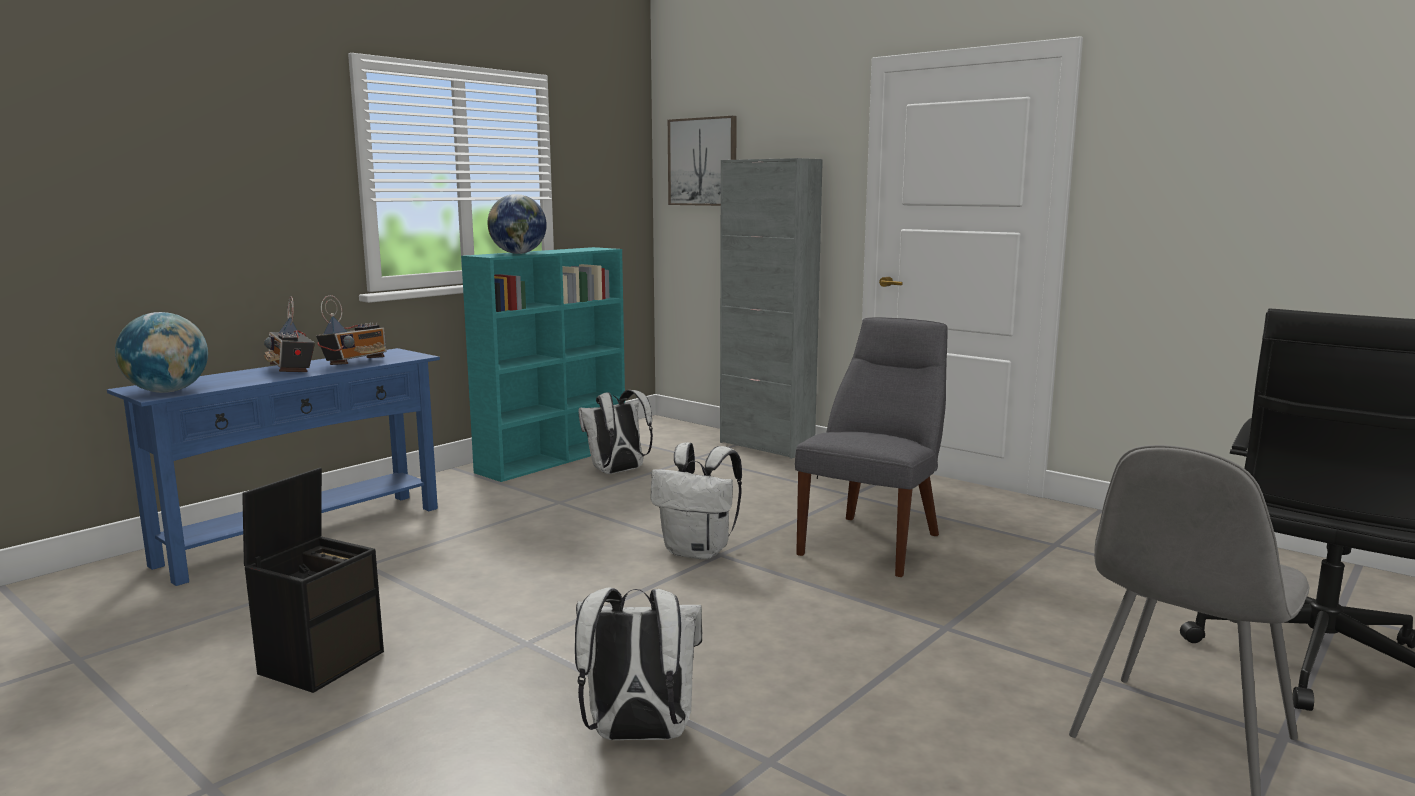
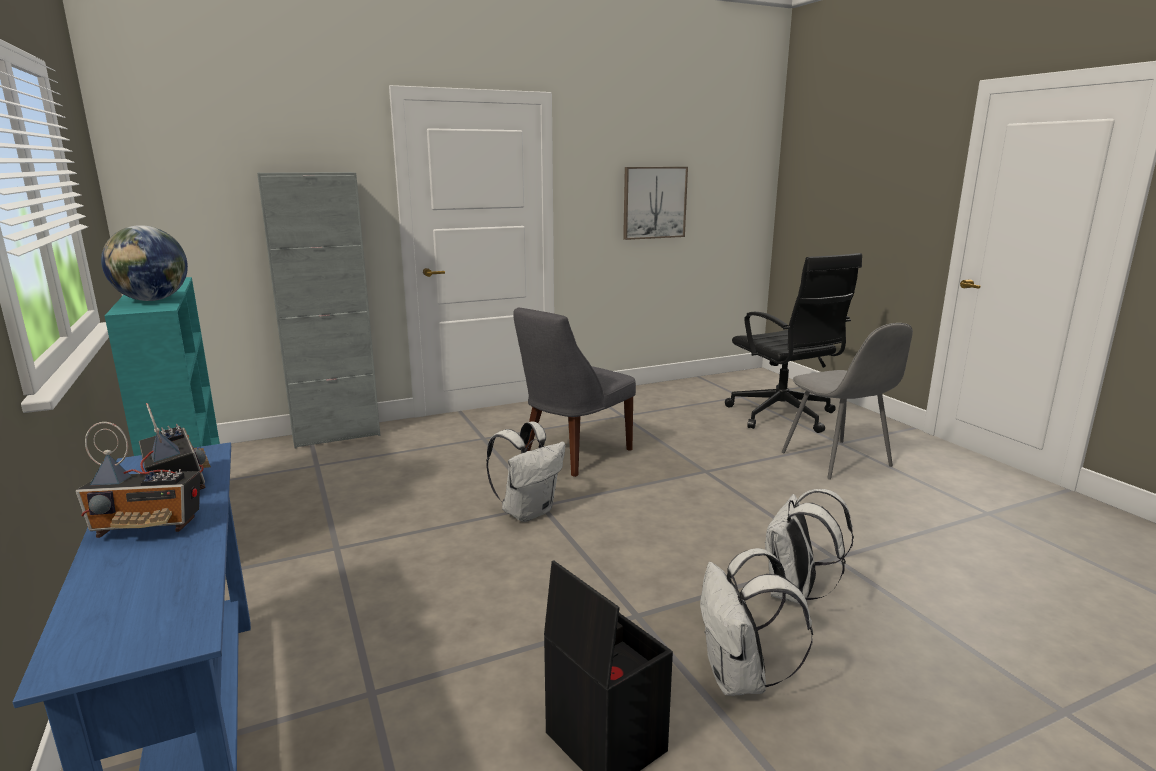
camera: 65 degrees left, 5 degrees up
globe [115,312,208,393] -> none
white backpack [578,390,653,474] -> white backpack moved to [700,548,813,696]
picture [668,116,737,206] -> picture moved to [623,167,688,240]
grey chair [795,317,948,577] -> grey chair turned 105 degrees counterclockwise [513,308,636,477]

